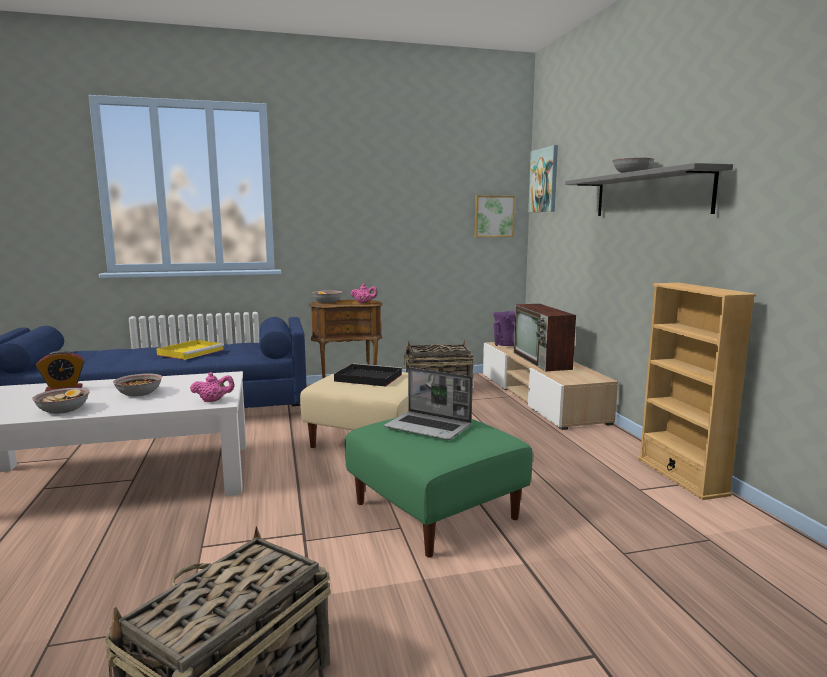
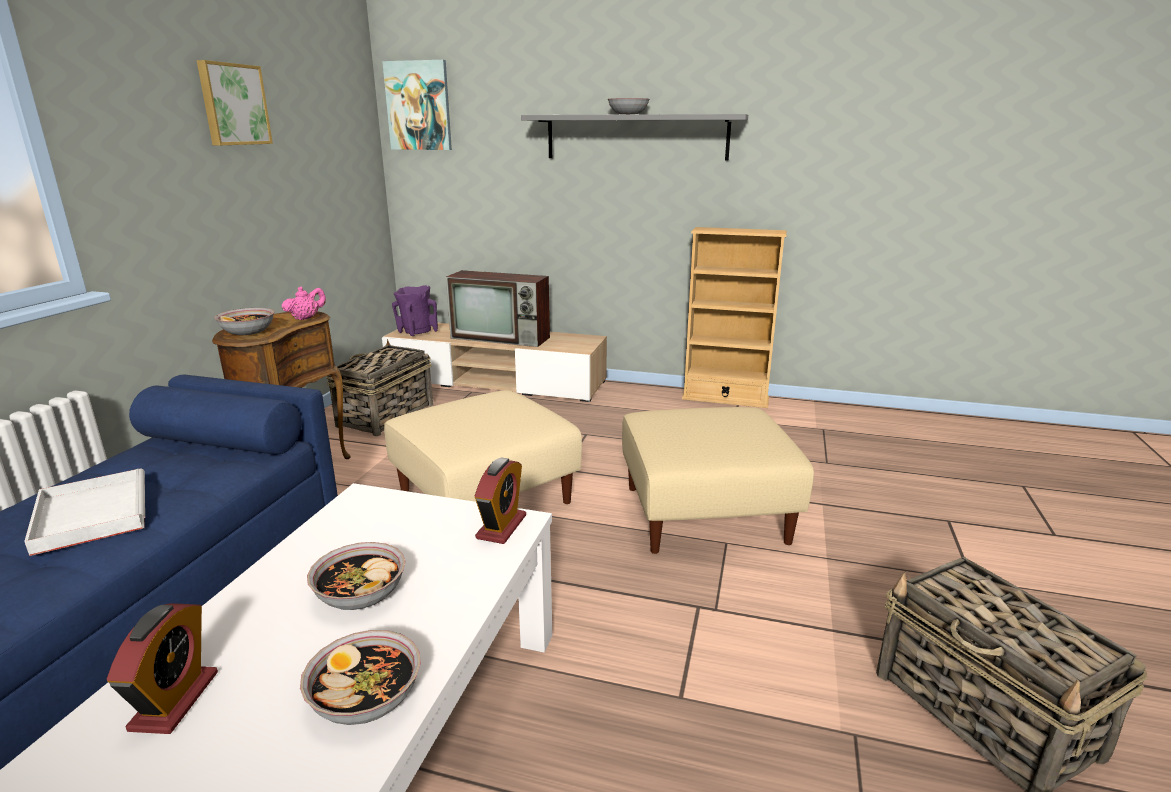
camera: 60 degrees left, 10 degrees up
yellow tray [156,340,224,360] -> white tray [24,468,145,556]
pink teapot [190,372,235,402] -> alarm clock [475,457,526,544]
black tray [334,363,402,387] -> none
green ottoman [345,418,533,558] -> beige ottoman [622,407,814,554]
laptop [384,367,473,440] -> none
picture [474,195,515,237] -> picture moved to [197,60,273,145]

